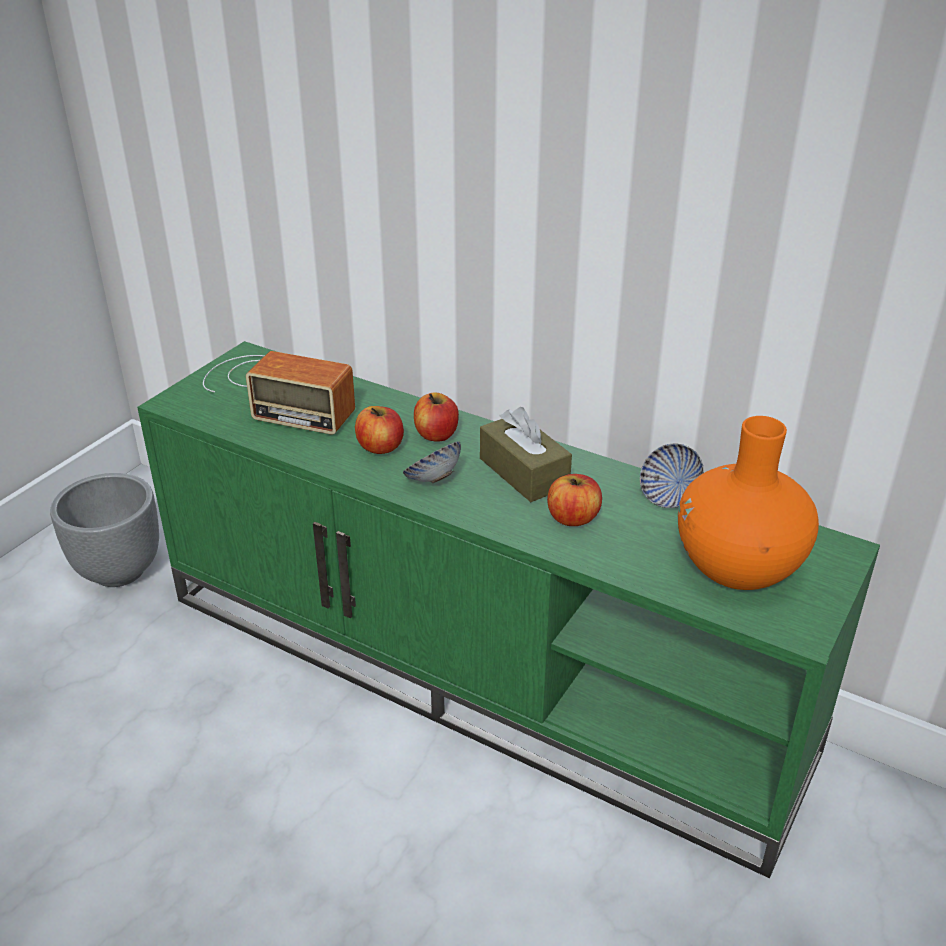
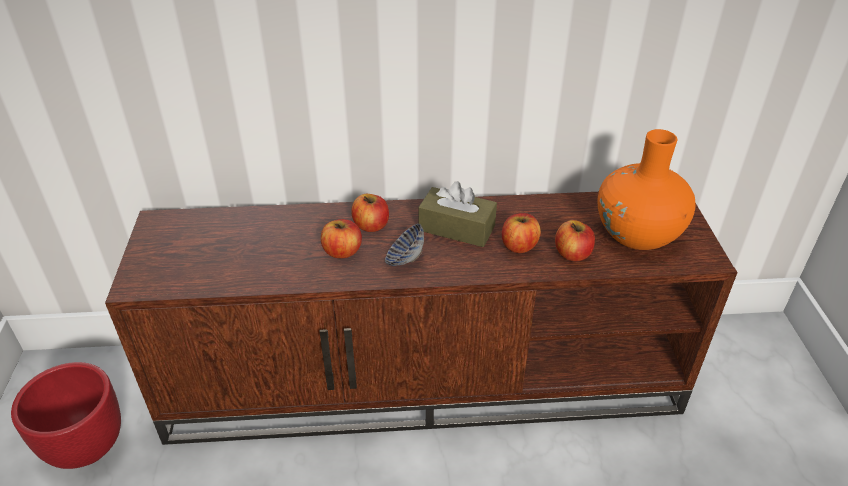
camera: 35 degrees left, 5 degrees up
grey planter [50,473,159,587] -> red planter [11,362,121,469]
green tv stand [137,341,880,878] -> brown tv stand [105,192,738,445]
radio [203,351,355,435] -> none
bowl [640,443,704,508] -> none
none -> apple [555,220,595,261]

